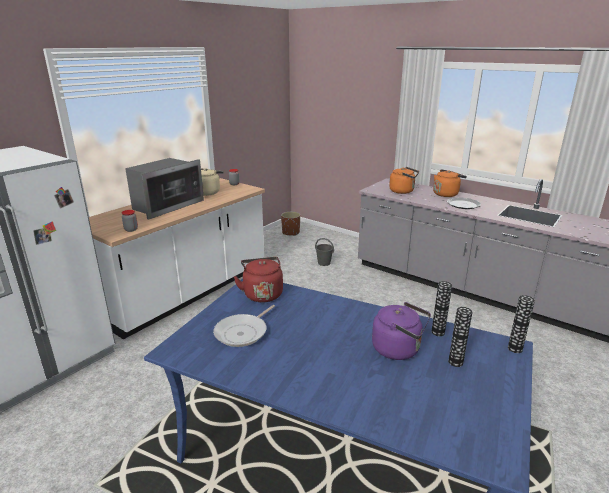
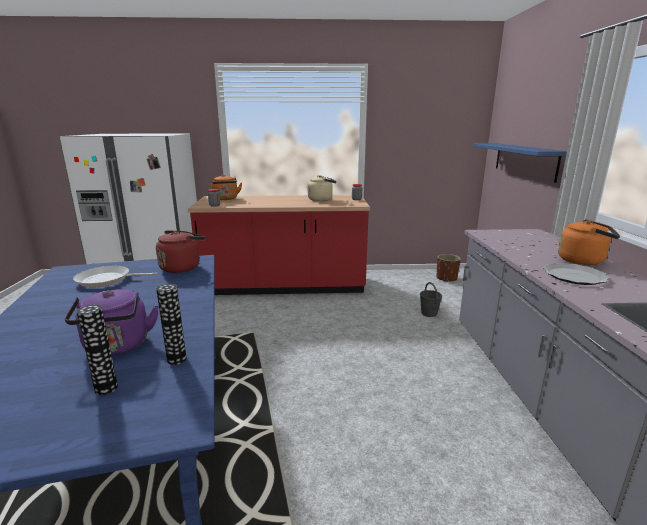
camera: 50 degrees right, 5 degrees down
white counter [89,178,265,339] -> red counter [188,195,370,295]
microwave [125,158,204,220] -> none
orange kettle [389,167,419,194] -> orange kettle moved to [211,175,242,200]
vase [508,295,535,353] -> none
none -> blue shelf [473,143,567,183]

